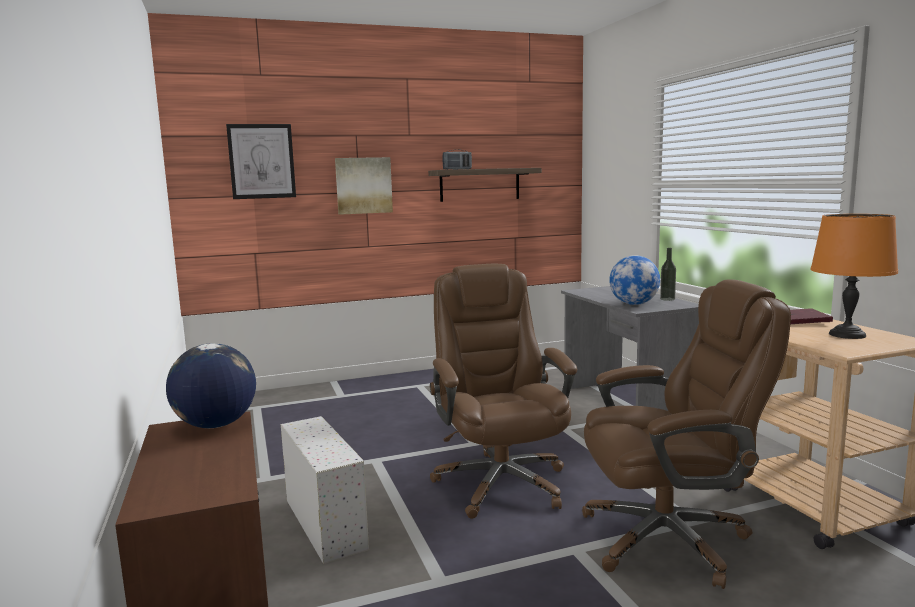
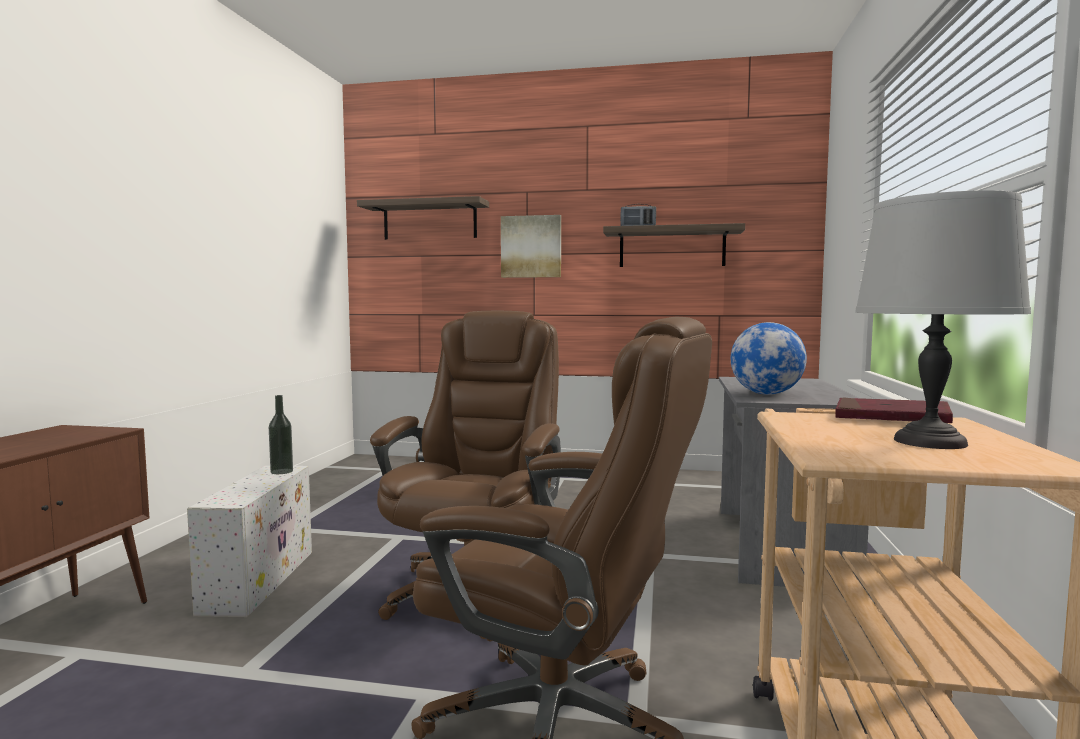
camera: 30 degrees right, 5 degrees down
globe [166,343,256,428] -> none
picture [226,124,296,199] -> shelf [357,196,489,240]
bottle [660,248,676,301] -> bottle moved to [269,395,293,474]
orange table lamp [810,214,898,339] -> grey table lamp [855,190,1031,449]

